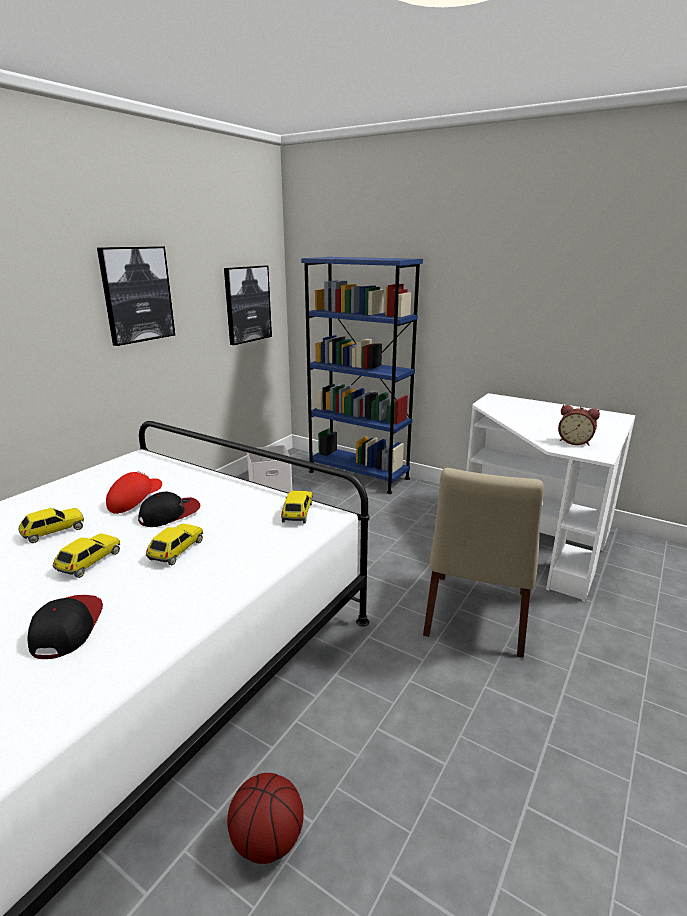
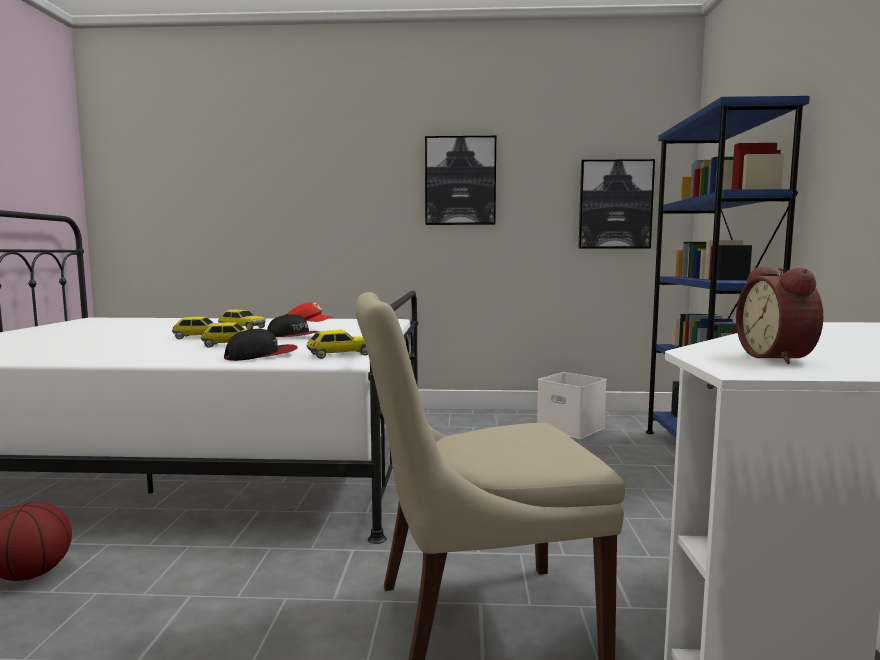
camera: 60 degrees right, 15 degrees down
cap [27,595,103,659] -> cap moved to [224,329,298,361]

